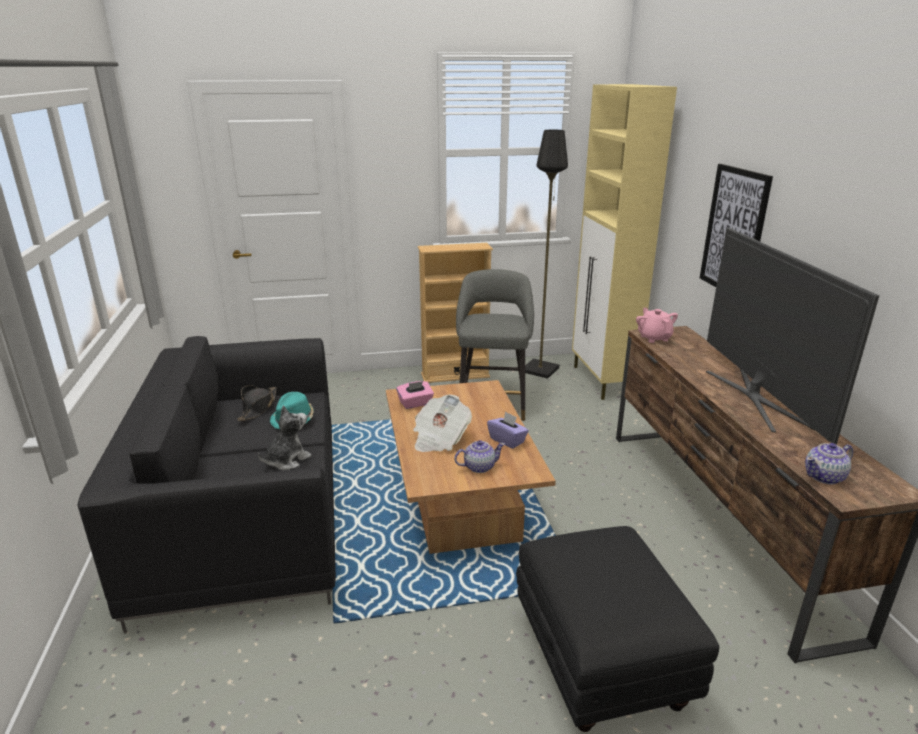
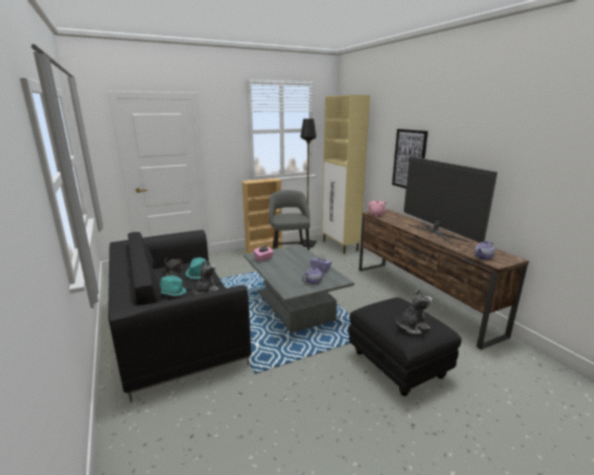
camera: 15 degrees left, 5 degrees down
brown coffee table [386,380,556,554] -> grey coffee table [244,244,354,333]
newspaper [413,394,472,452] -> none
none -> turquoise hat [160,275,186,296]
none -> plush toy [396,289,433,334]

